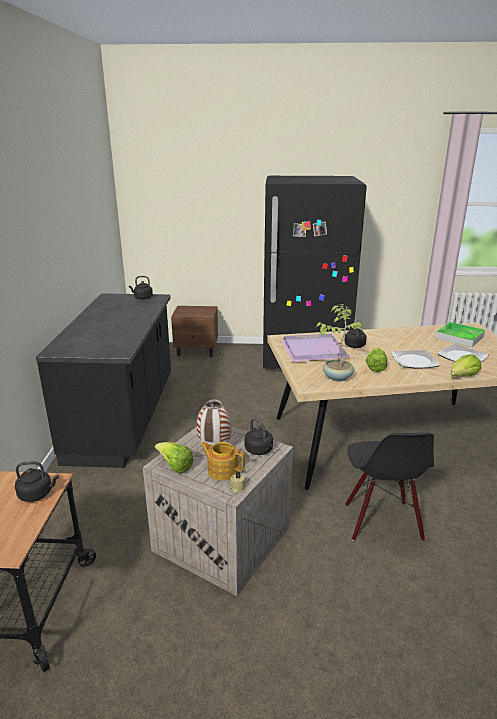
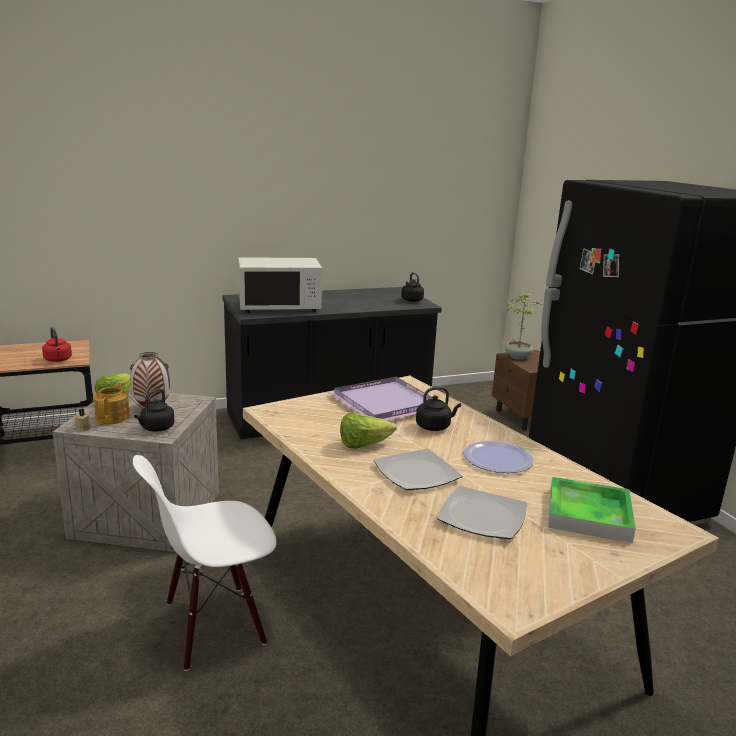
camera: 65 degrees right, 5 degrees down
black kettle [15,461,59,502] -> red kettle [42,327,72,362]
potted plant [316,304,362,381] -> potted plant moved to [505,291,542,359]
black chair [345,432,434,541] -> white chair [133,455,277,671]
lettuce [451,354,481,376] -> none
none -> white microwave [239,257,322,313]
none -> plate [463,441,534,473]

